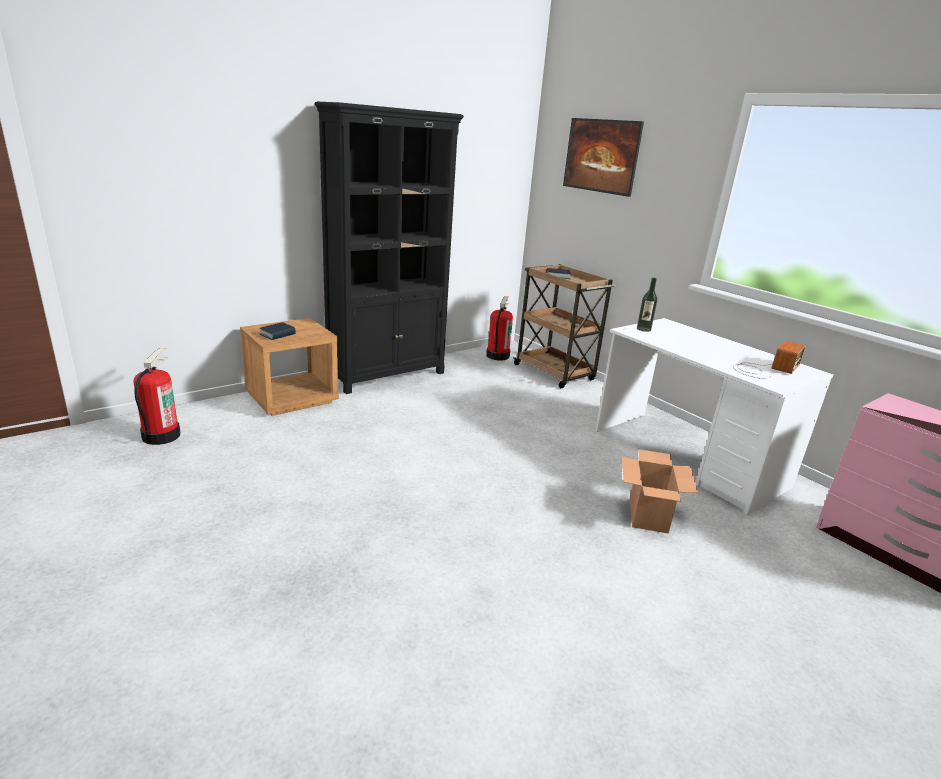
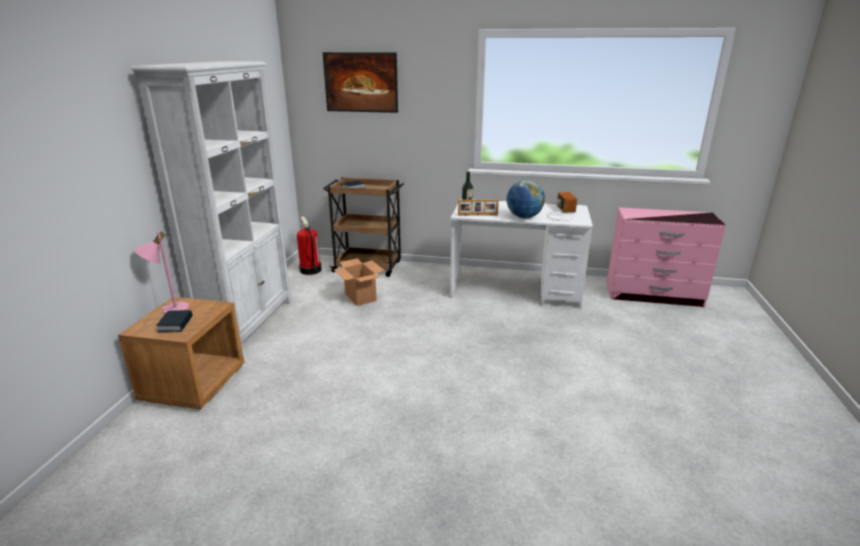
camera: 40 degrees left, 0 degrees up
fire extinguisher [133,348,181,445] -> none
black bookcase [315,102,464,394] -> white bookcase [131,61,292,343]
cardboard box [622,449,698,533] -> cardboard box moved to [333,258,385,306]
none -> pink table lamp [134,231,189,314]
none -> picture frame [458,200,499,216]
none -> globe [506,180,545,218]

